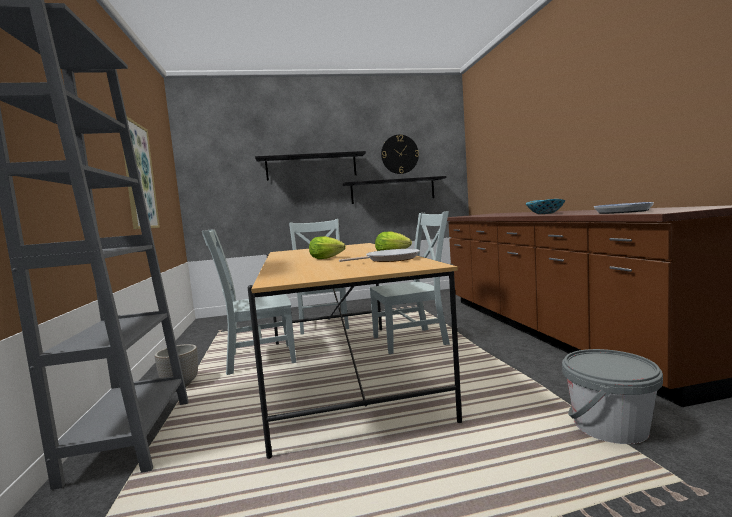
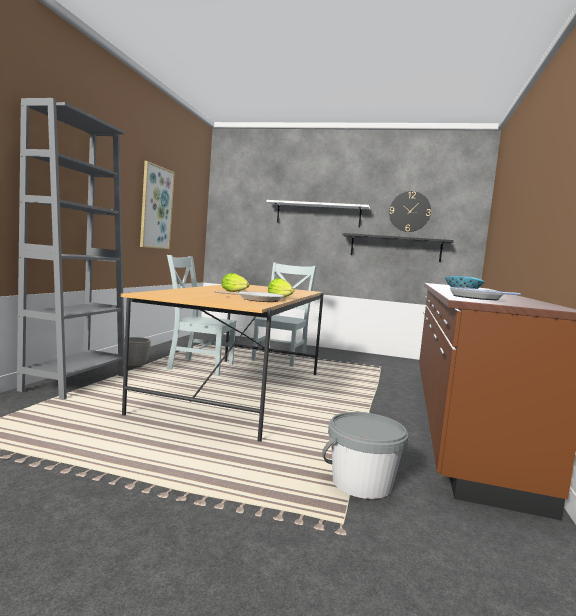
camera: 25 degrees right, 0 degrees up
black shelf [255,151,366,181] -> white shelf [267,200,370,228]
grey chair [369,211,450,354] -> none

